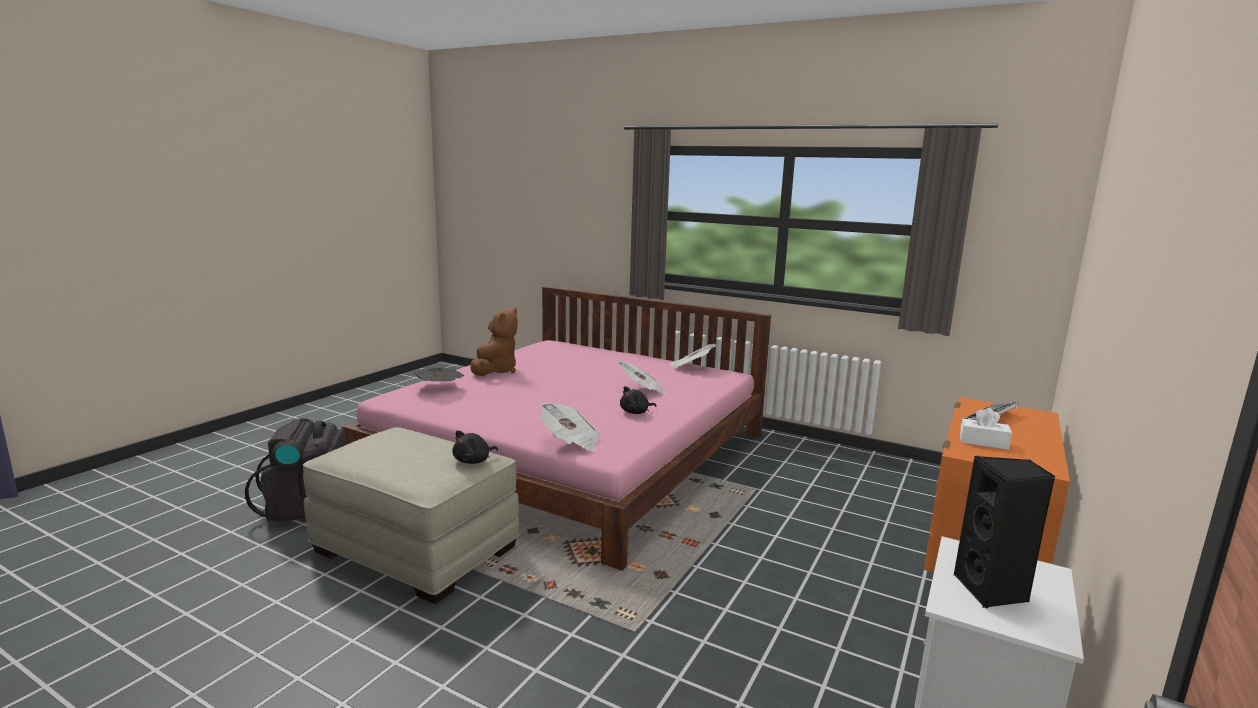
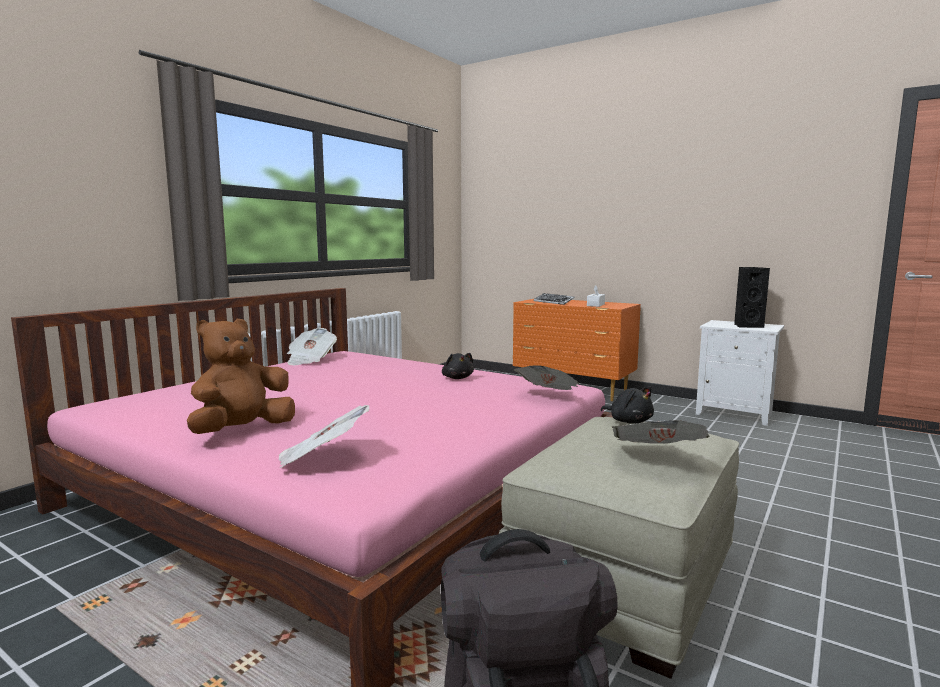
camera: 85 degrees left, 5 degrees down
brown plush toy [470,308,518,376] -> brown plush toy turned 75 degrees counterclockwise [187,319,295,434]
newspaper [617,361,666,394] -> newspaper moved to [612,420,709,444]

